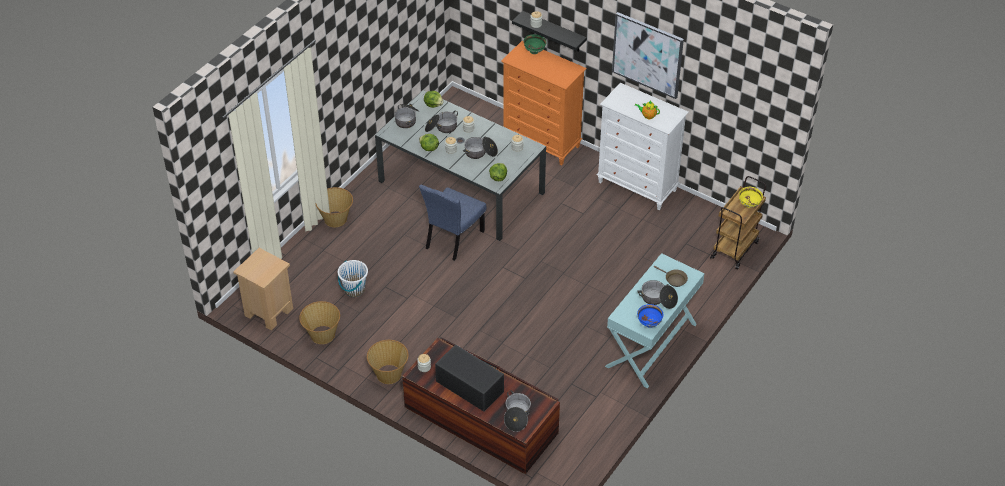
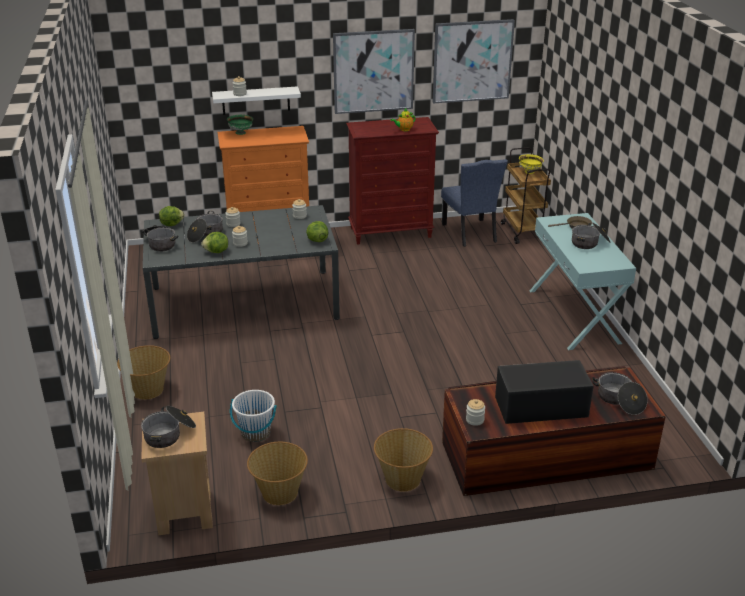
camera: 45 degrees left, 15 degrees down
blue chair [419,184,486,261] -> blue chair moved to [441,159,508,247]
cooking pot [463,137,498,159] -> cooking pot moved to [141,406,196,448]
black shelf [512,11,587,52] -> white shelf [212,86,301,115]
white dresser [596,83,689,210] -> red dresser [346,117,439,245]
blue bowl [637,304,663,328] -> none
none -> picture [433,19,515,103]

